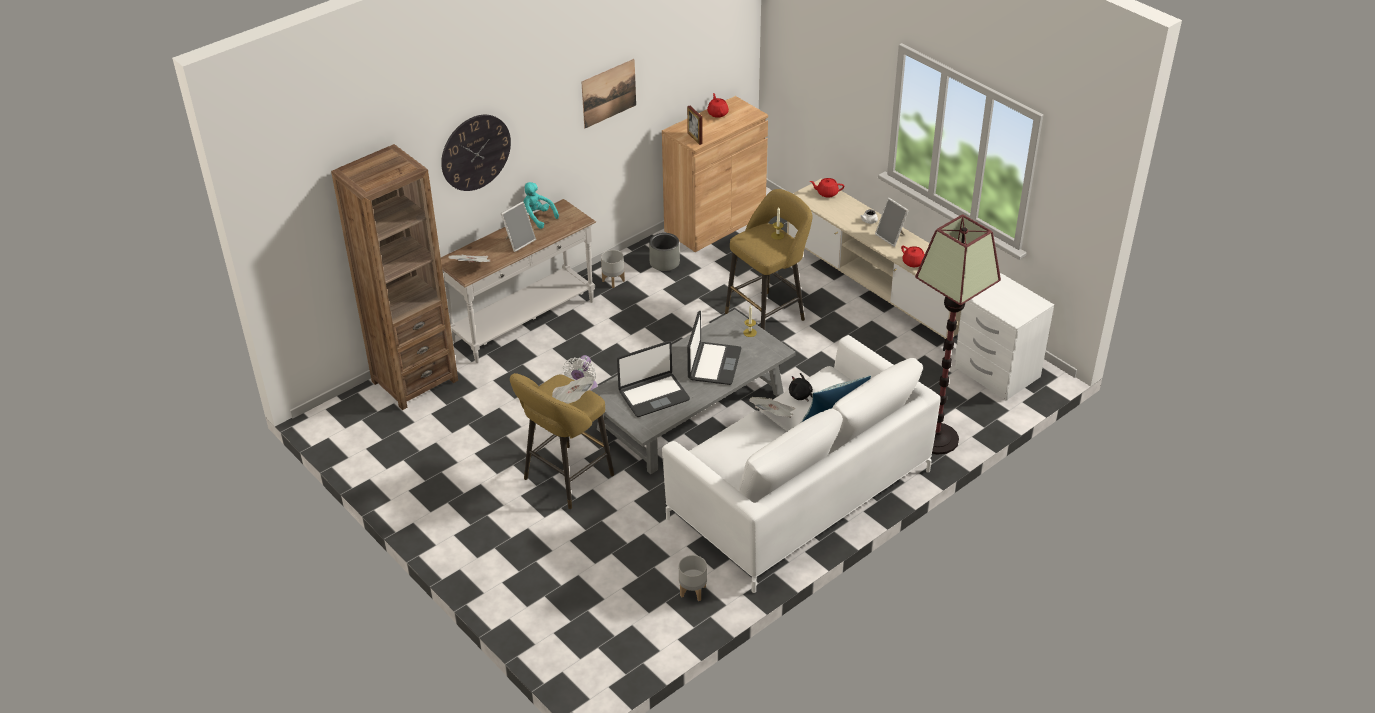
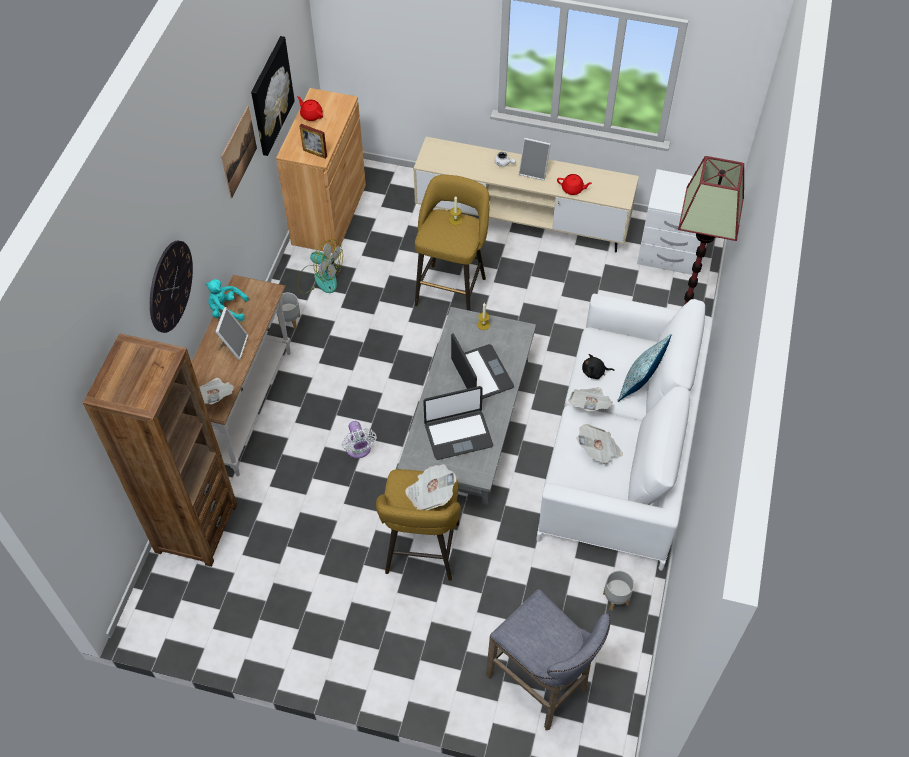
camera: 35 degrees left, 15 degrees up
laptop [617,341,690,417] -> laptop turned 45 degrees clockwise [423,386,493,460]
grey planter [649,233,680,271] -> fan [297,239,343,294]
red teapot [810,178,844,198] -> none
none -> picture [251,36,295,156]
none -> grey stool [486,589,610,731]
none -> newspaper [576,424,623,464]

